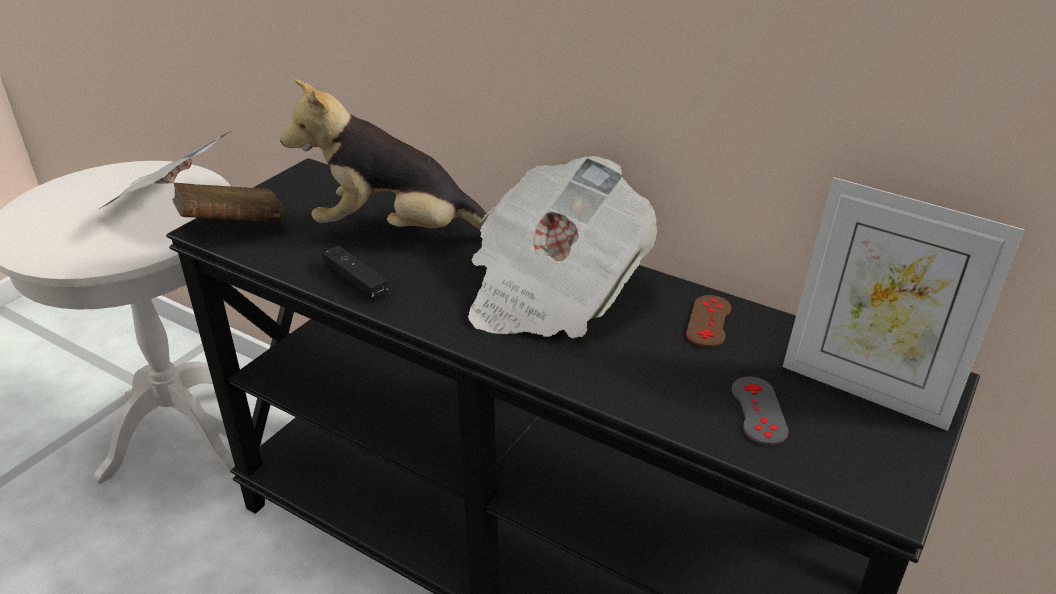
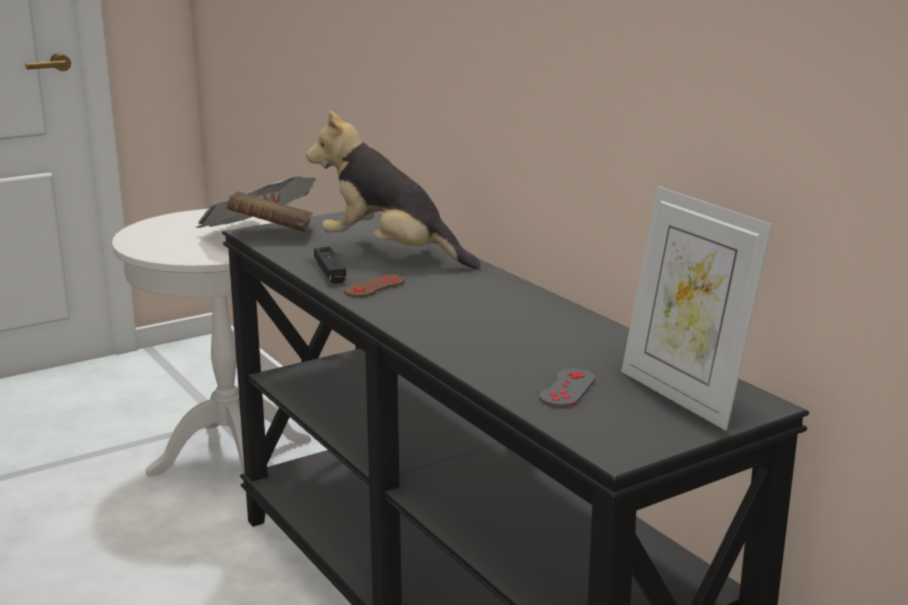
camera: 25 degrees right, 15 degrees down
newspaper [468,156,657,338] -> none
brown game controller [686,295,731,347] -> brown game controller moved to [344,275,405,297]

